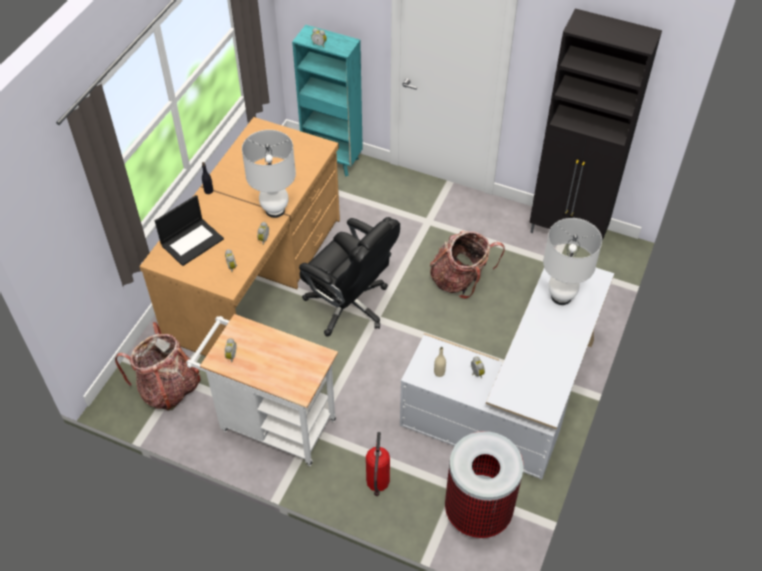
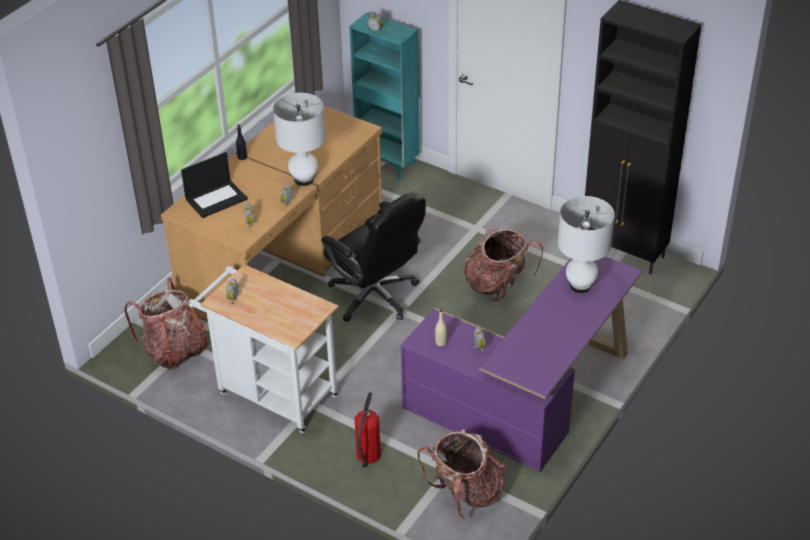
camera: 10 degrees right, 10 degrees down
white desk [400,268,615,480] -> purple desk [400,256,643,472]
trash can [445,431,524,538] -> backpack [417,429,505,519]

